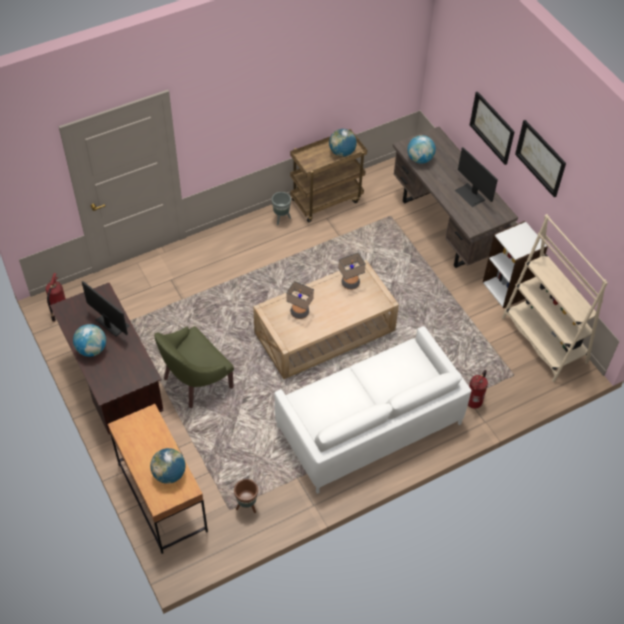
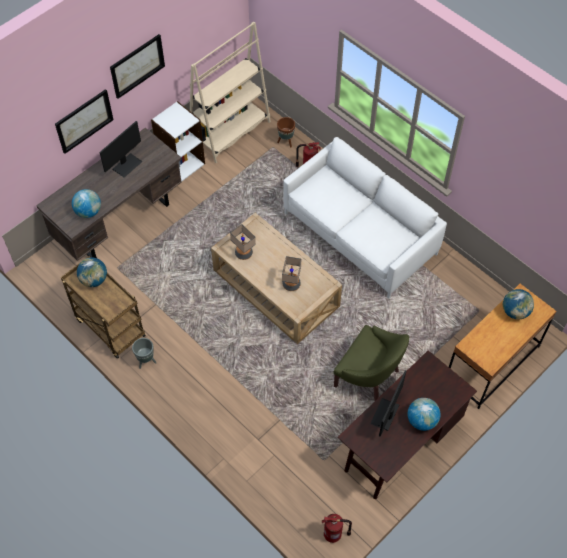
camera: 105 degrees left, 5 degrees up
brown planter [234,479,258,513] -> brown planter moved to [277,117,295,147]

